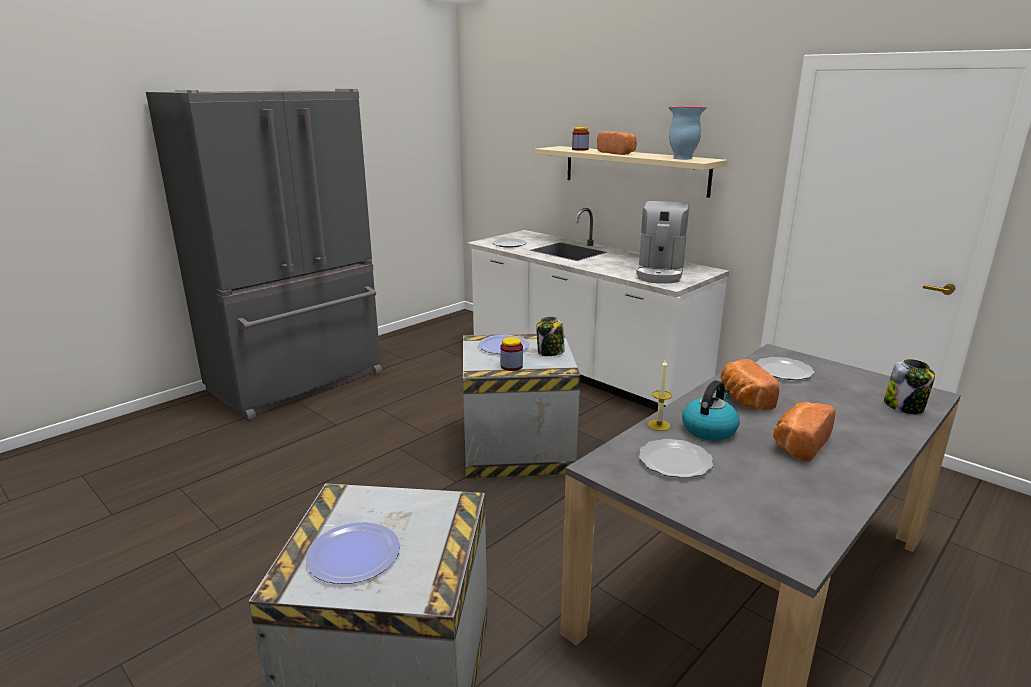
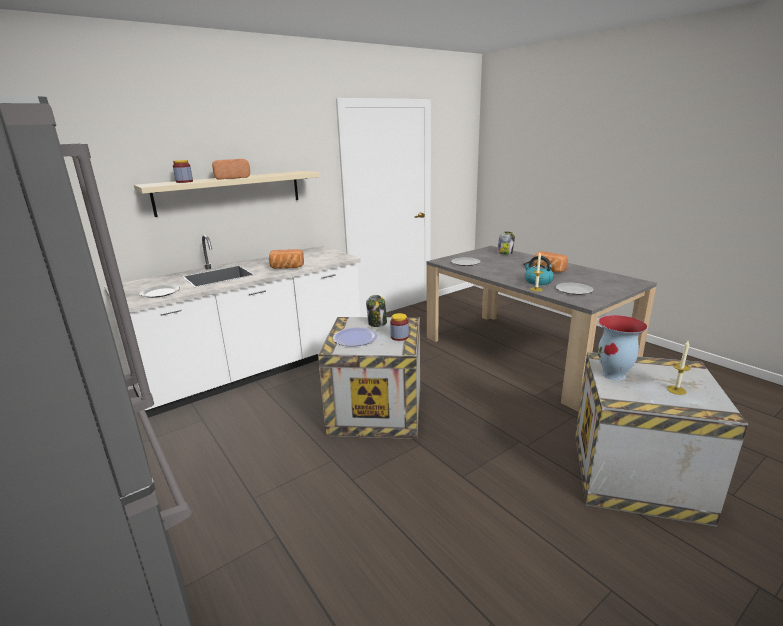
camera: 80 degrees left, 0 degrees up
plate [305,522,400,584] -> candle [667,341,691,395]
coffee machine [636,201,689,284] -> none
vase [668,107,707,159] -> vase moved to [598,315,647,381]
bread [721,359,779,410] -> bread moved to [269,249,304,269]

